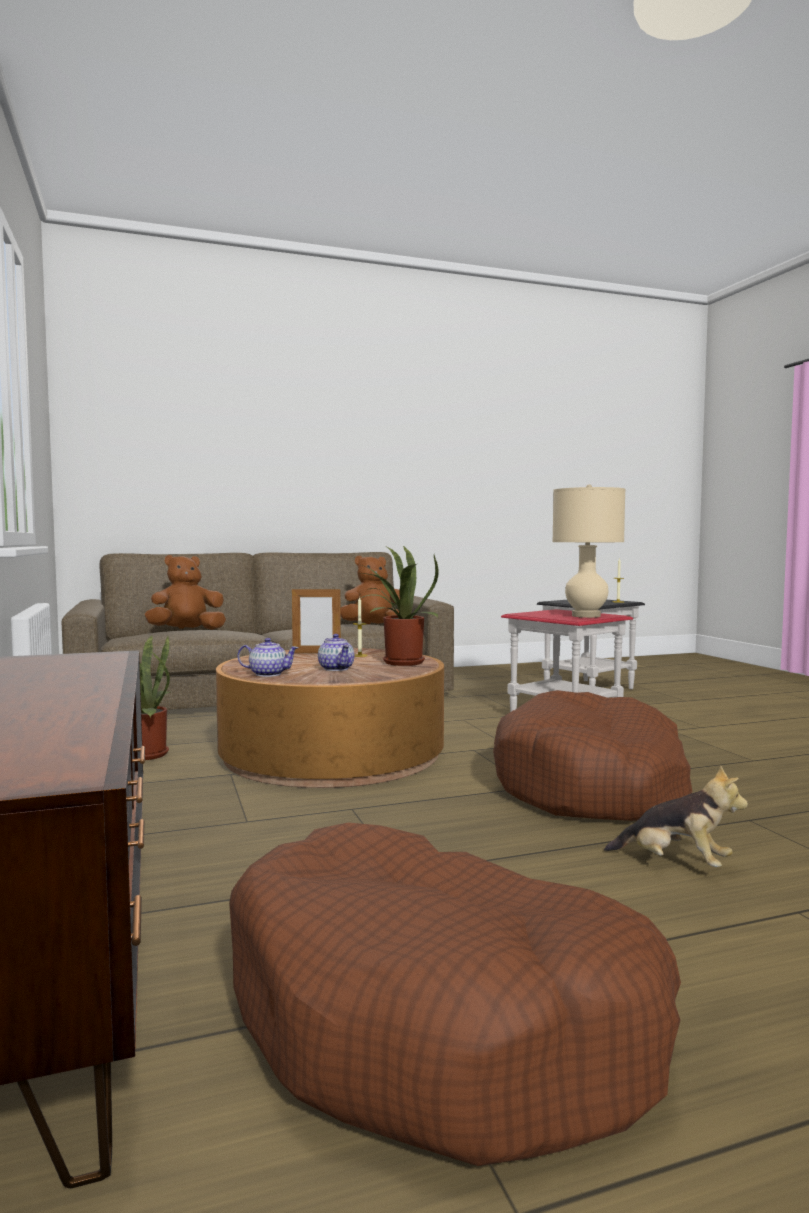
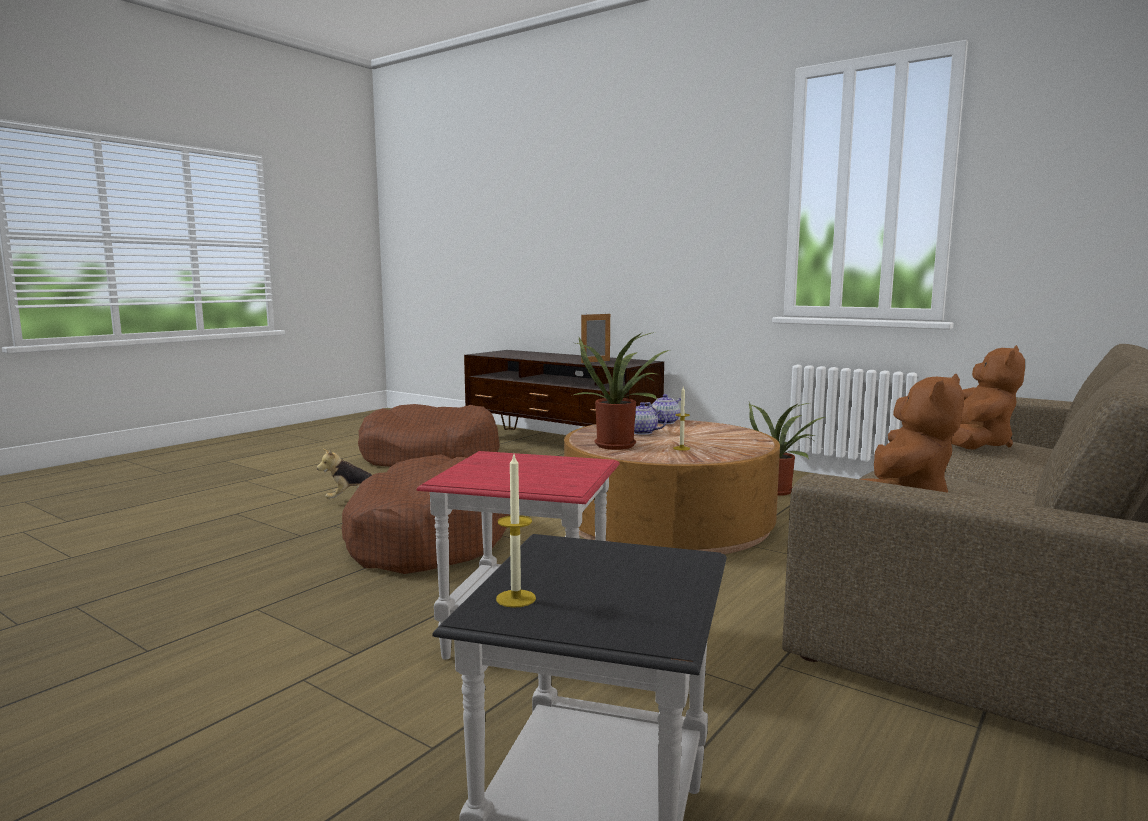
camera: 145 degrees right, 5 degrees up
picture frame [292,588,341,653] -> picture frame moved to [581,313,610,363]
beige table lamp [552,484,625,618] -> none

